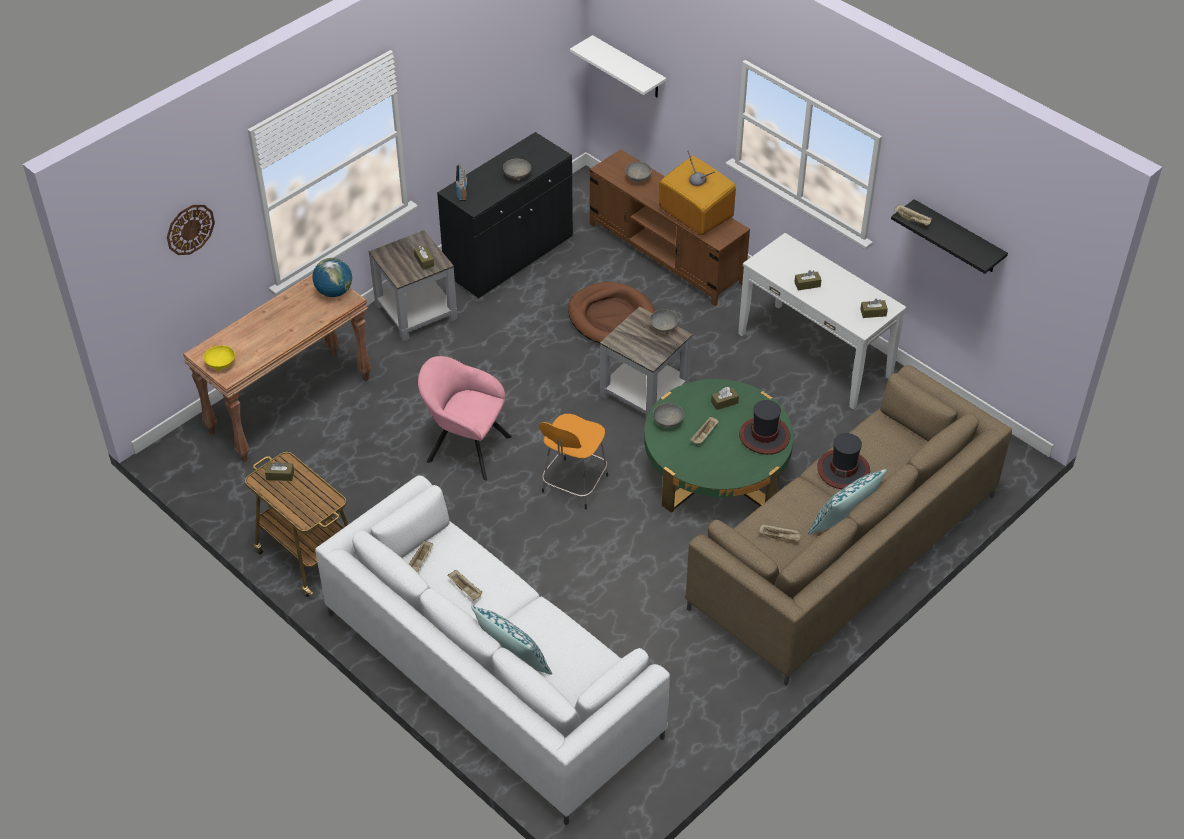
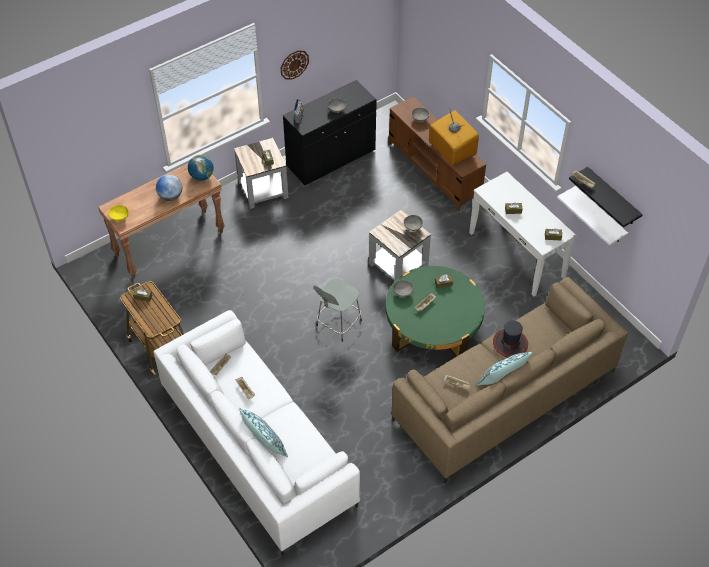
camera: 10 degrees right, 5 degrees up
wall clock [167,205,215,255] -> wall clock moved to [281,50,309,80]
pink armchair [418,356,512,480] -> none
orange stool [539,414,608,509] -> grey stool [313,278,362,342]
brown dog bed [568,282,655,343] -> none
white shelf [570,35,666,97] -> white shelf moved to [557,186,628,246]
hat [739,400,790,455] -> none
none -> globe [156,175,182,201]

